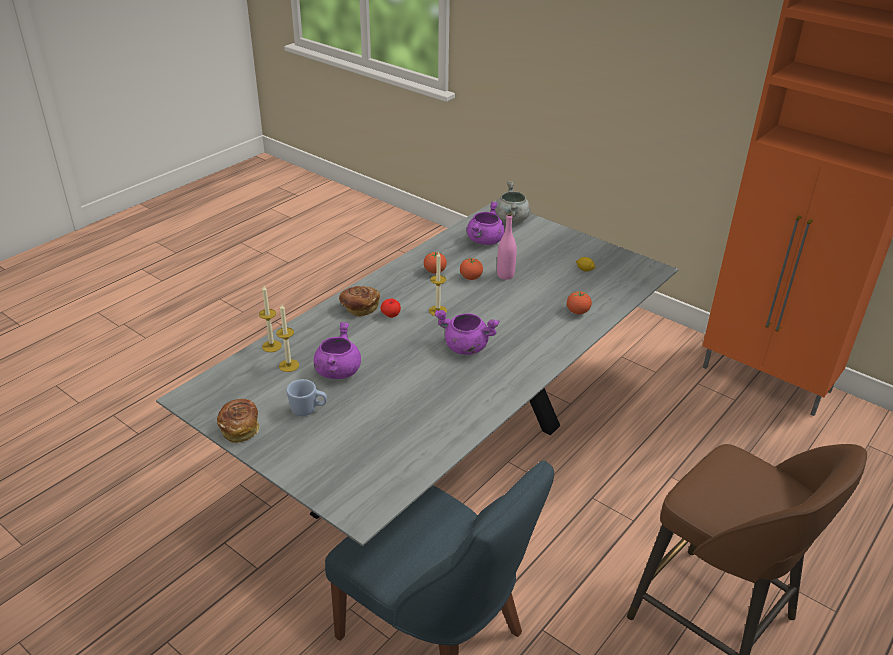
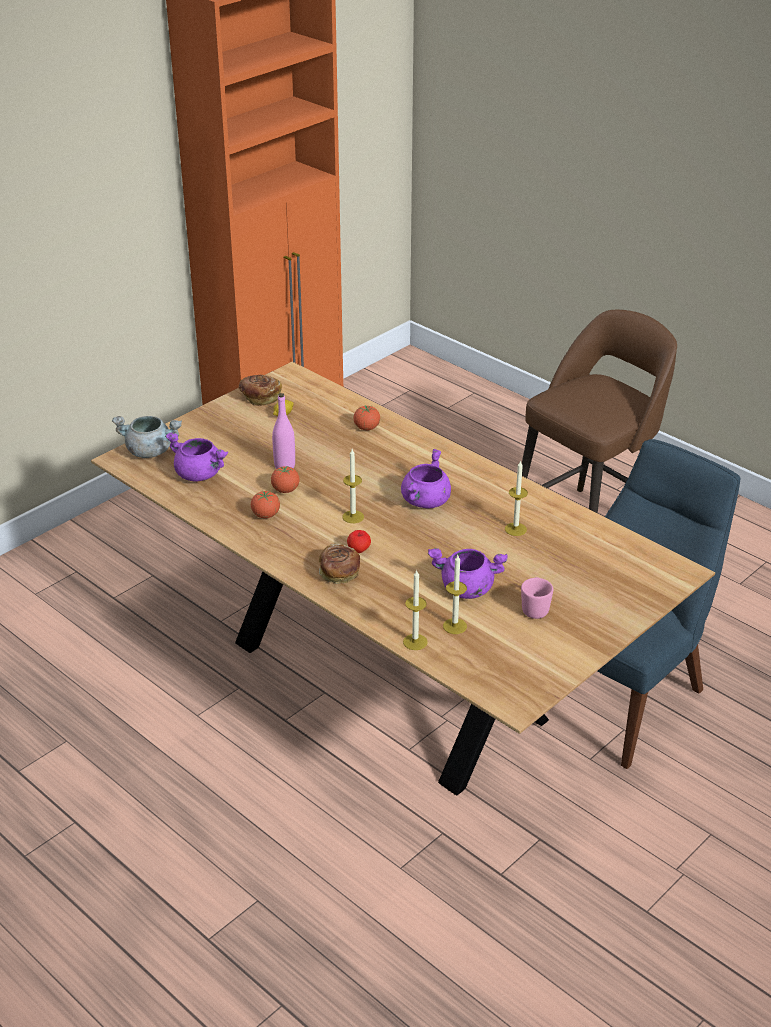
camera: 85 degrees left, 0 degrees up
grey dining table [156,200,679,546] -> brown dining table [91,362,715,795]
bread [217,399,260,443] -> bread moved to [239,375,282,406]
blue mug [287,379,327,416] -> pink mug [521,577,553,619]
none -> candle [505,460,528,536]

